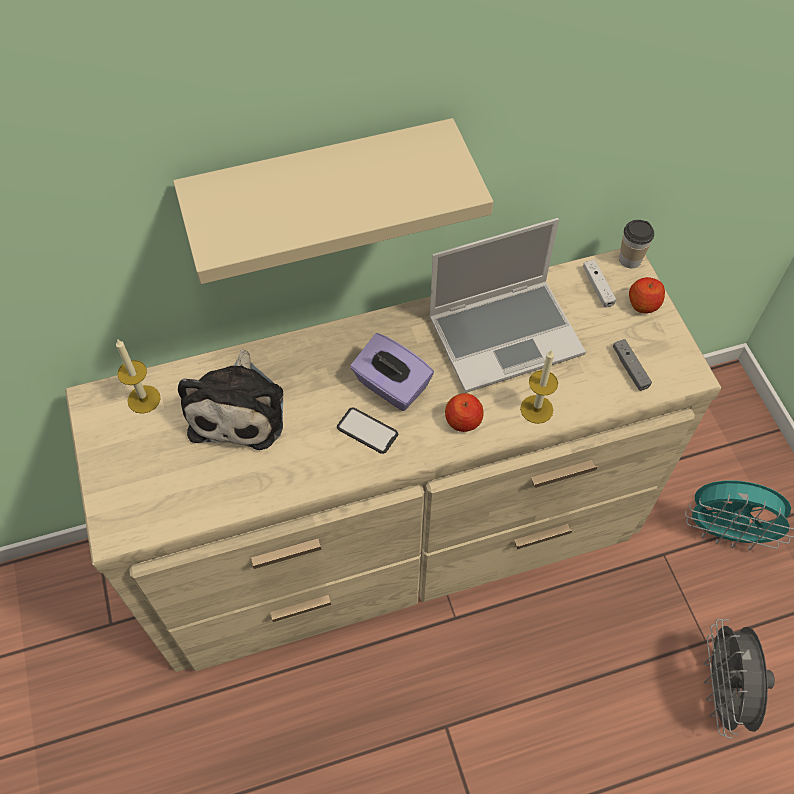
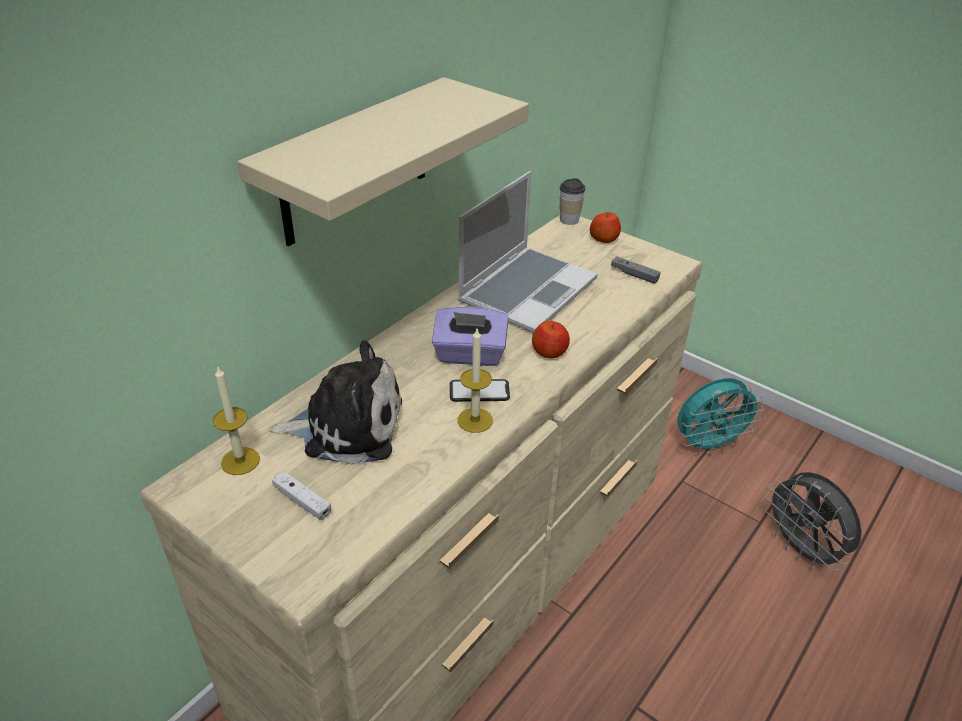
camera: 35 degrees left, 20 degrees down
plush toy [178,350,283,450] -> plush toy turned 60 degrees counterclockwise [269,340,402,465]
candle [520,350,558,424] -> candle moved to [458,329,493,433]
white game controller [583,260,616,308] -> white game controller moved to [272,471,331,520]

